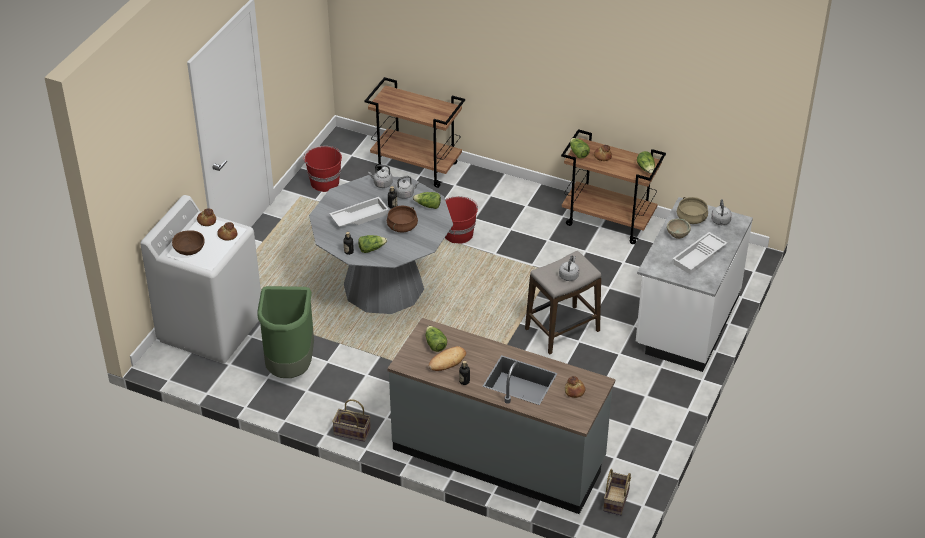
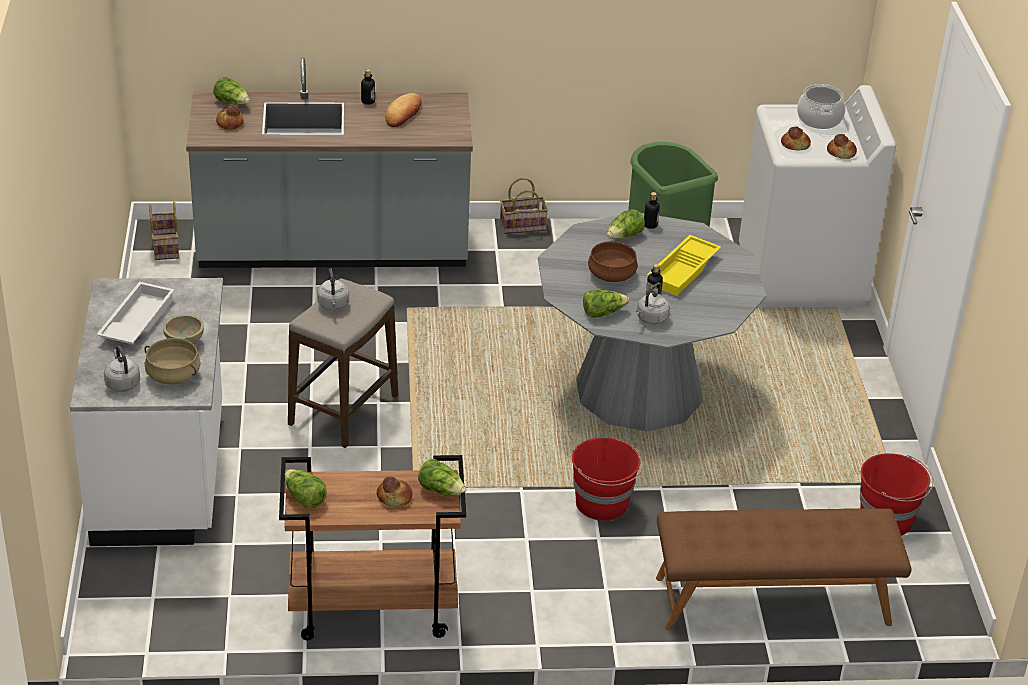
camera: 150 degrees right, 5 degrees down
brown bowl [172,230,205,255] -> cooking pot [797,84,845,129]
white tray [329,197,389,227] -> yellow tray [647,235,721,296]
brown cart [365,77,465,188] -> brown bench [656,508,911,630]
grey kettle [368,165,393,188] -> none
lettuce [426,326,447,352] -> lettuce moved to [213,77,250,105]

